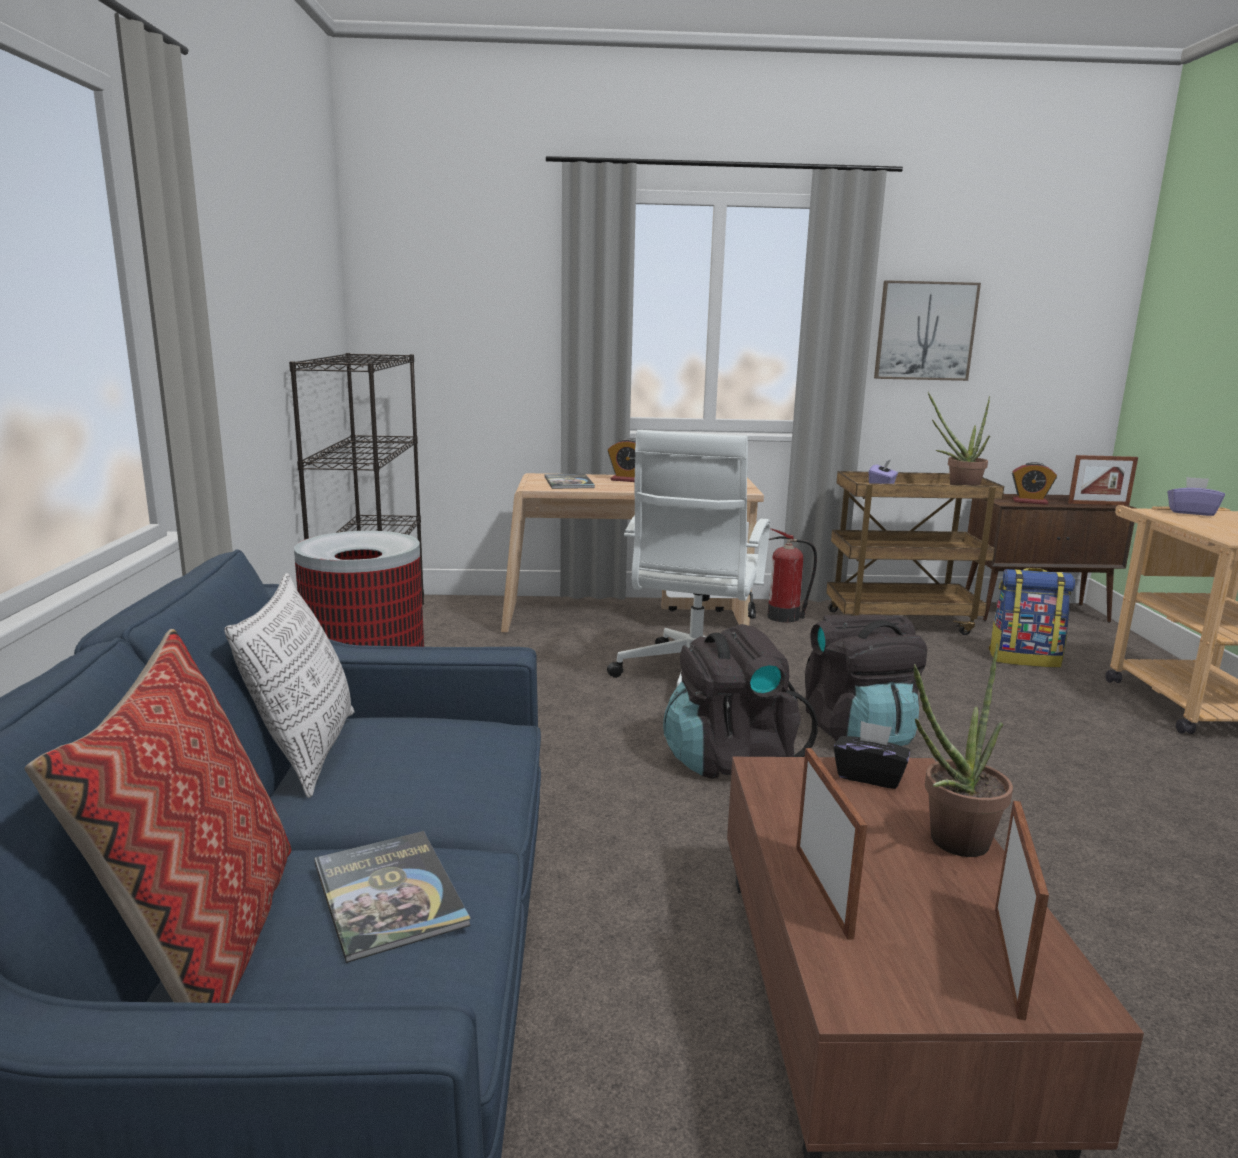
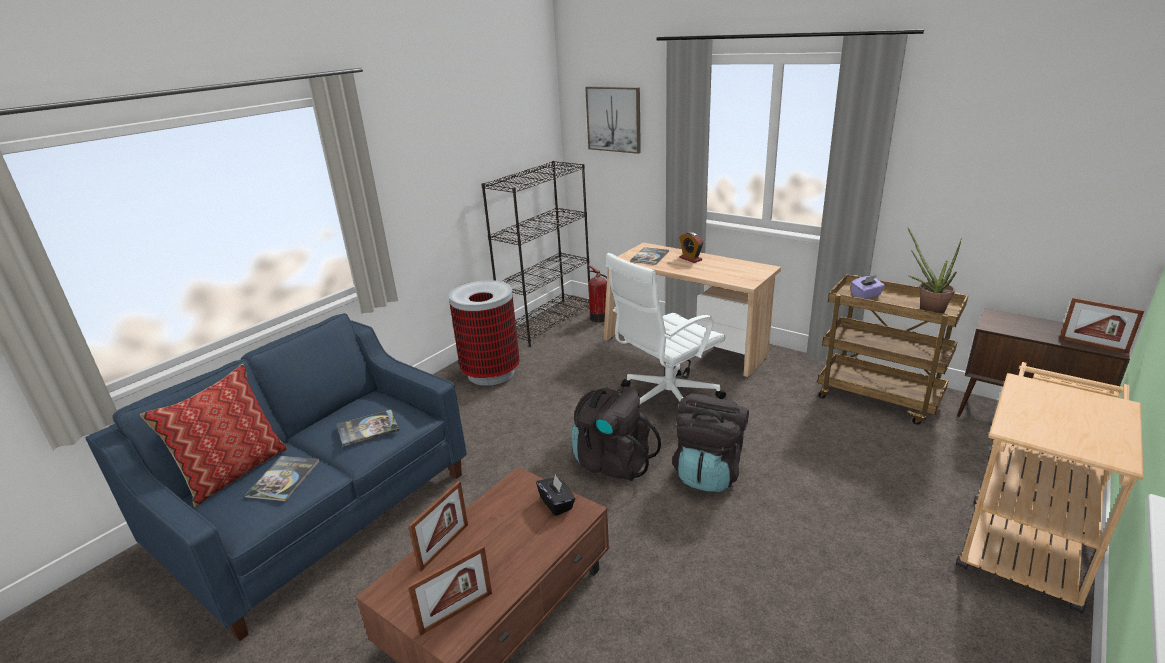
camera: 40 degrees right, 10 degrees up
pillow [224,573,354,798] -> none
fire extinguisher [767,528,817,623] -> fire extinguisher moved to [588,265,607,322]
picture [874,280,981,381] -> picture moved to [585,86,641,154]
potted plant [913,643,1013,857] -> none
backpack [989,568,1075,668] -> none
alarm clock [1012,462,1057,505] -> none
purple tissue box [1167,477,1225,516] -> none
none -> book [337,410,400,447]

